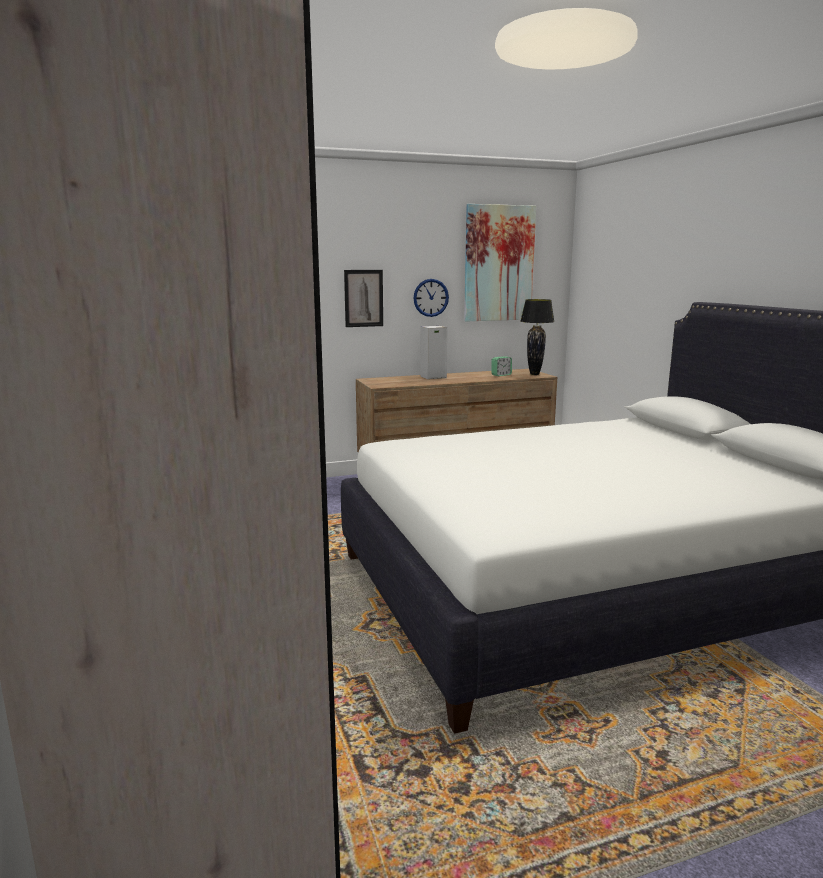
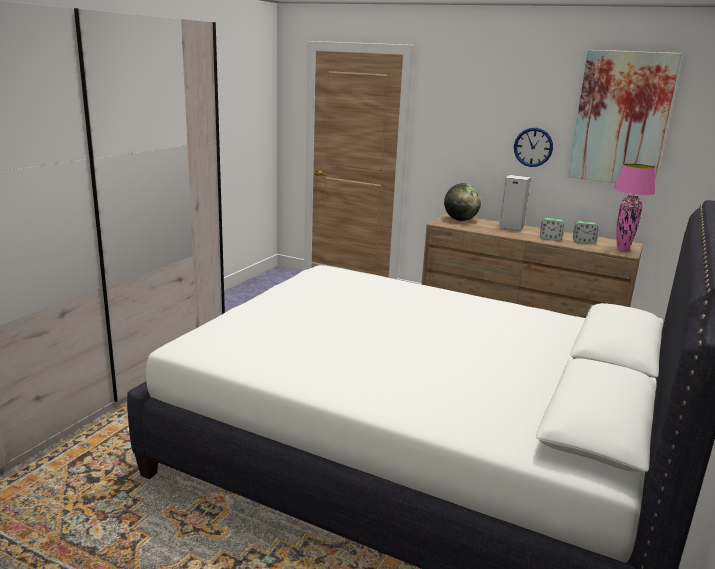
camera: 45 degrees right, 5 degrees up
picture [344,270,383,327] -> none
black table lamp [520,299,555,375] -> pink table lamp [613,163,656,252]
none -> globe [444,183,481,221]
none -> alarm clock [540,218,564,241]

